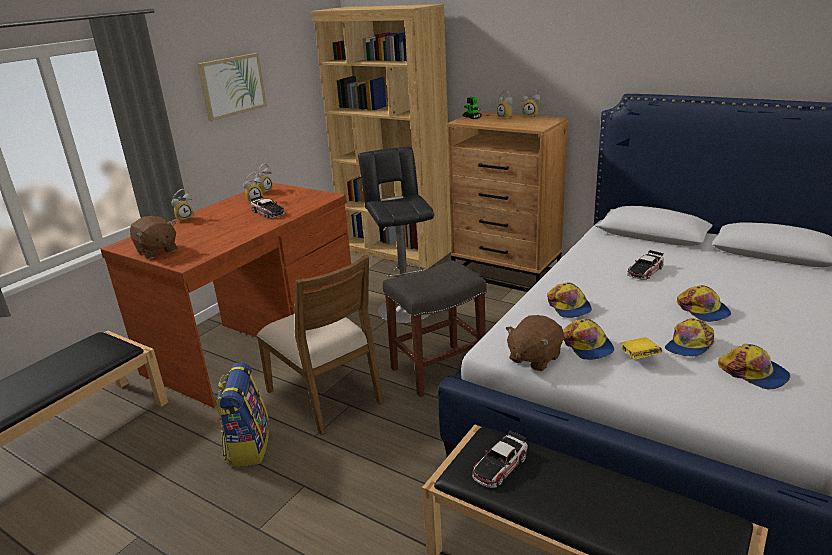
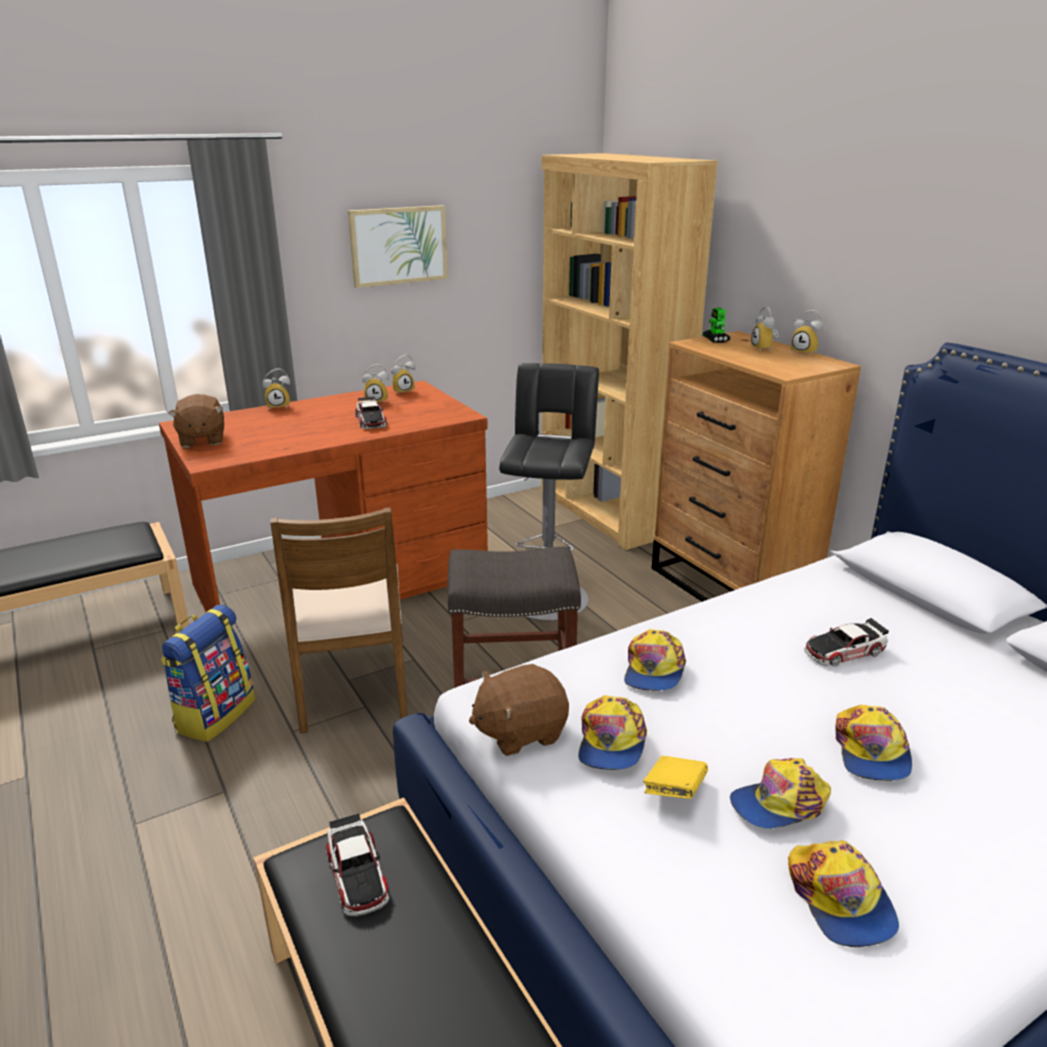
camera: 25 degrees right, 0 degrees up
toy car [472,430,528,488] -> toy car turned 90 degrees counterclockwise [325,814,389,917]

